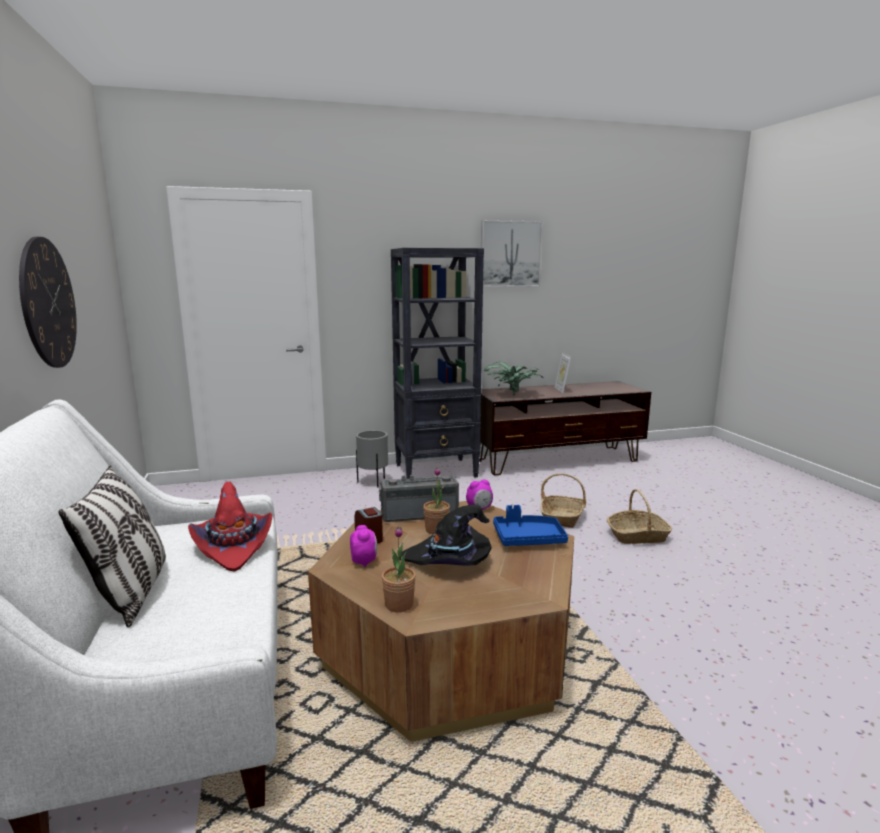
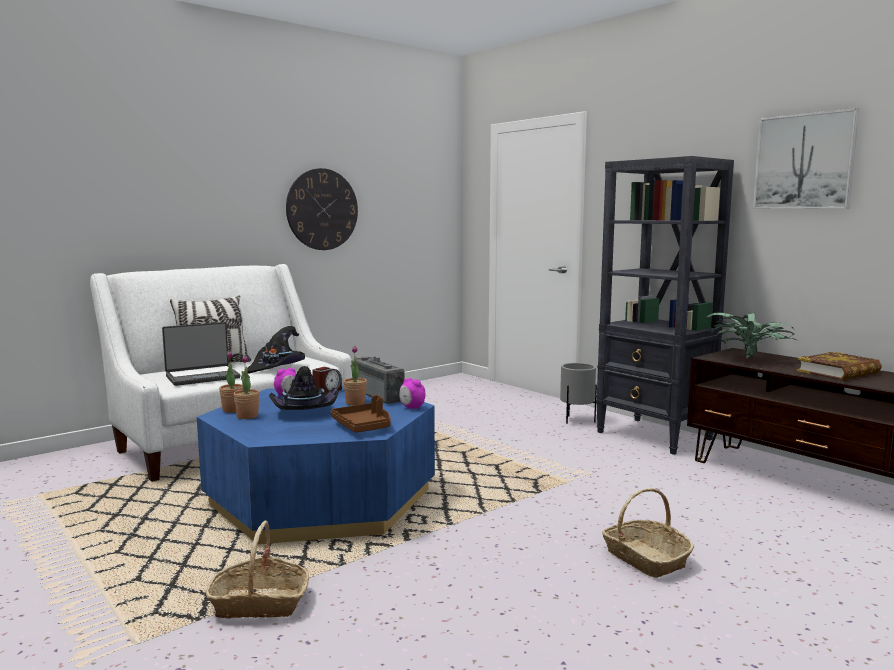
camera: 65 degrees right, 5 degrees down
red hat [188,482,272,572] -> black hat [247,326,305,374]
brown coffee table [308,501,574,742] -> blue coffee table [197,385,435,544]
blue tray [493,505,568,546] -> brown tray [331,395,391,433]
basket [541,473,586,528] -> basket moved to [206,521,309,619]
picture frame [555,352,571,393] -> book [797,352,882,380]
none -> laptop [162,322,240,386]
none -> potted plant [234,355,259,419]

